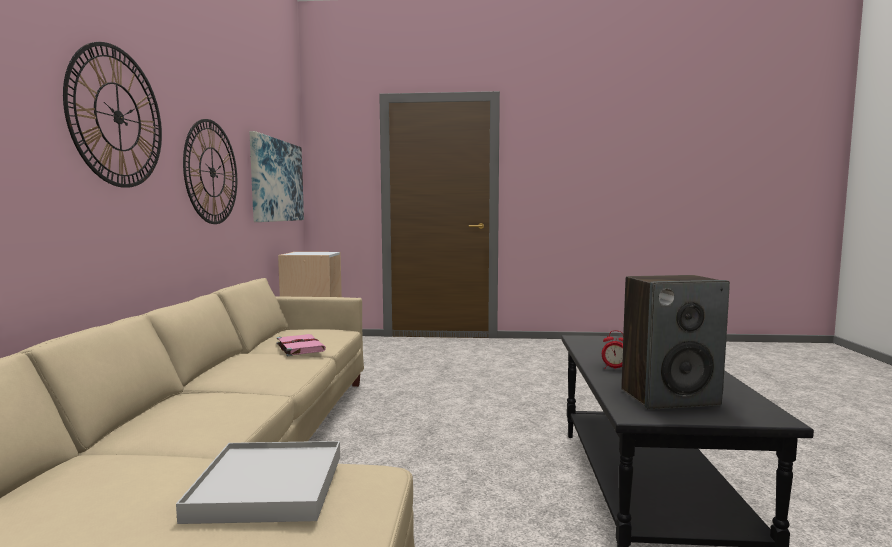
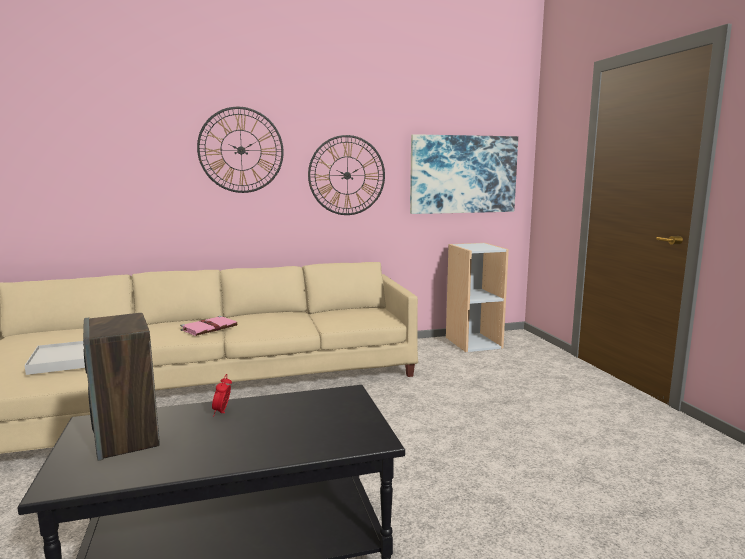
camera: 70 degrees right, 5 degrees up
pink book [277,334,326,356] -> pink book moved to [180,316,237,336]

